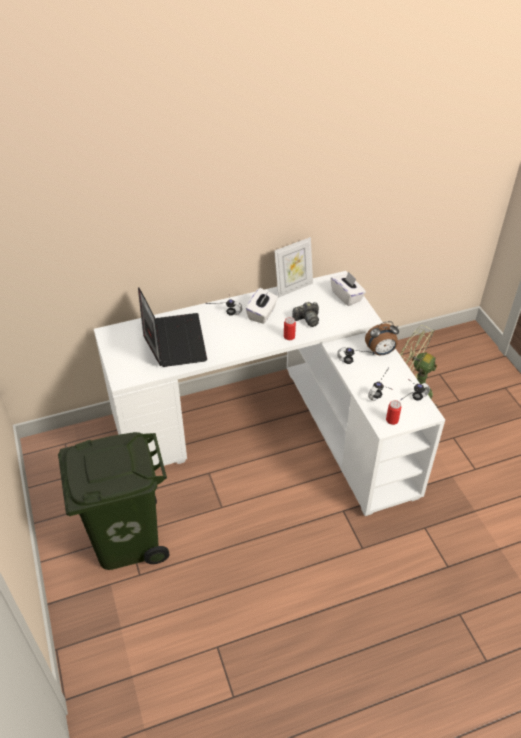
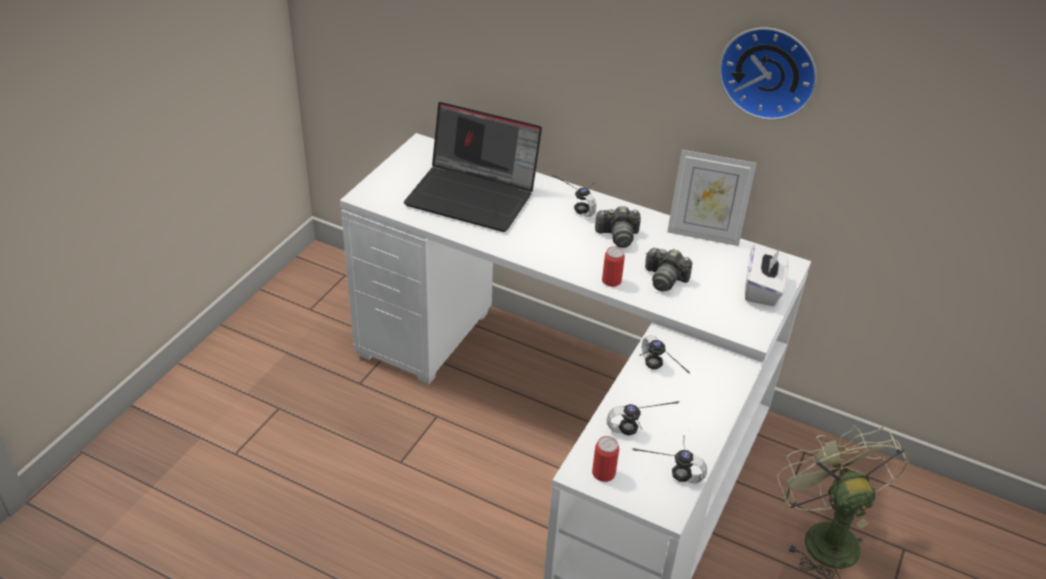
camera: 45 degrees right, 5 degrees down
green trash can [58,432,170,570] -> none
laptop [138,288,207,367] -> laptop turned 75 degrees clockwise [404,102,542,232]
white tissue box [246,288,278,324] -> camera [595,206,641,248]
alarm clock [365,321,399,355] -> none
none -> wall clock [719,27,817,120]

